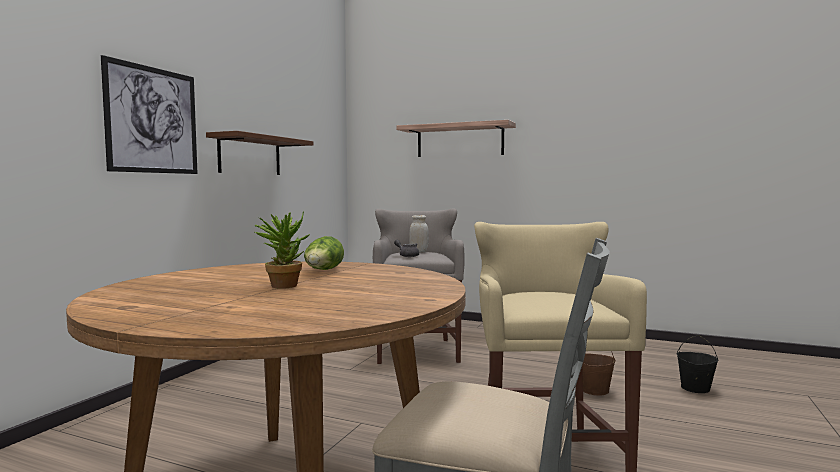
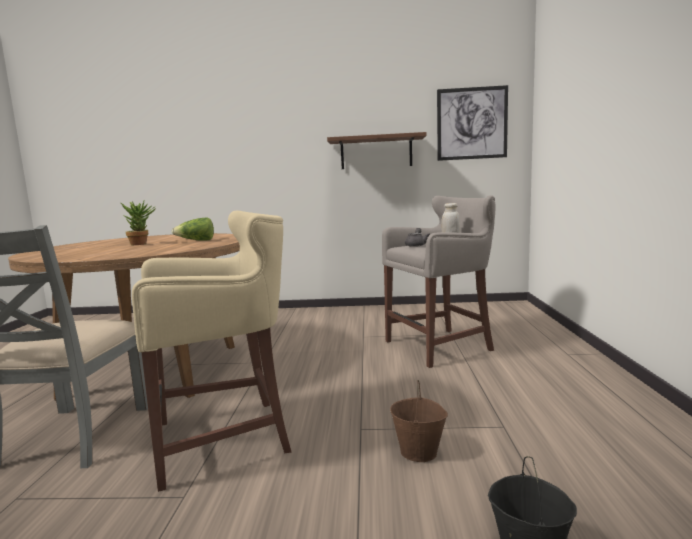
camera: 70 degrees right, 5 degrees up
picture [101,55,198,174] -> picture moved to [437,85,508,161]
shelf [396,120,516,157] -> none

